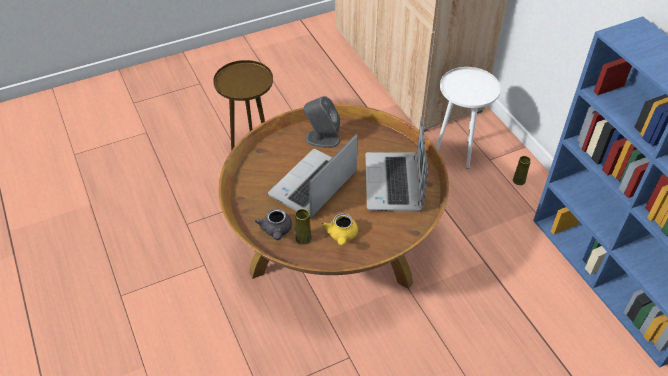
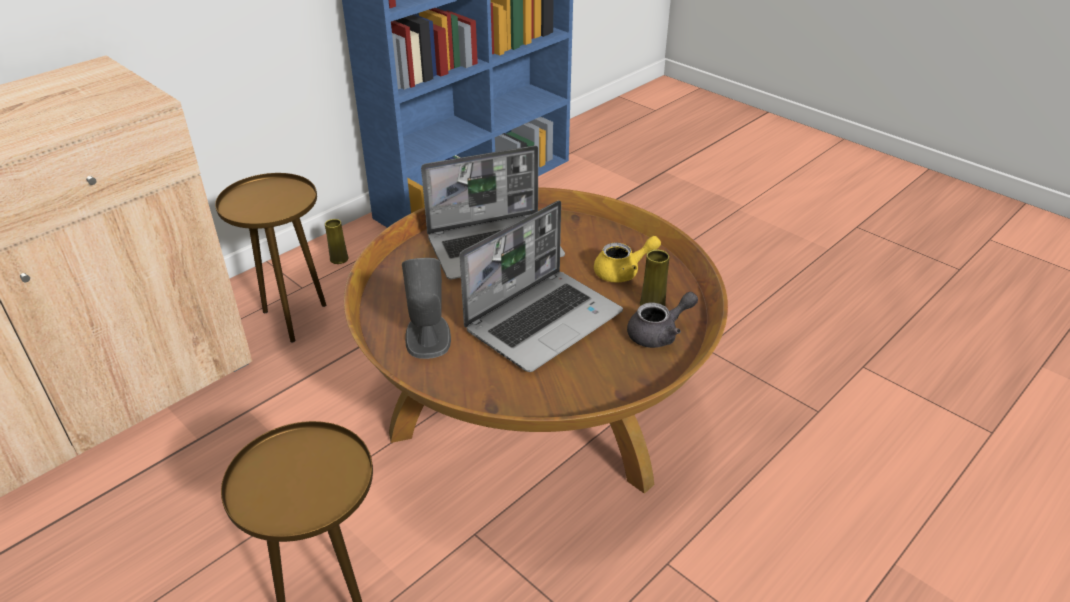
camera: 110 degrees left, 10 degrees down
laptop [268,134,358,218] -> laptop turned 60 degrees counterclockwise [459,200,623,372]
white side table [436,67,501,169] -> brown side table [215,173,327,343]

